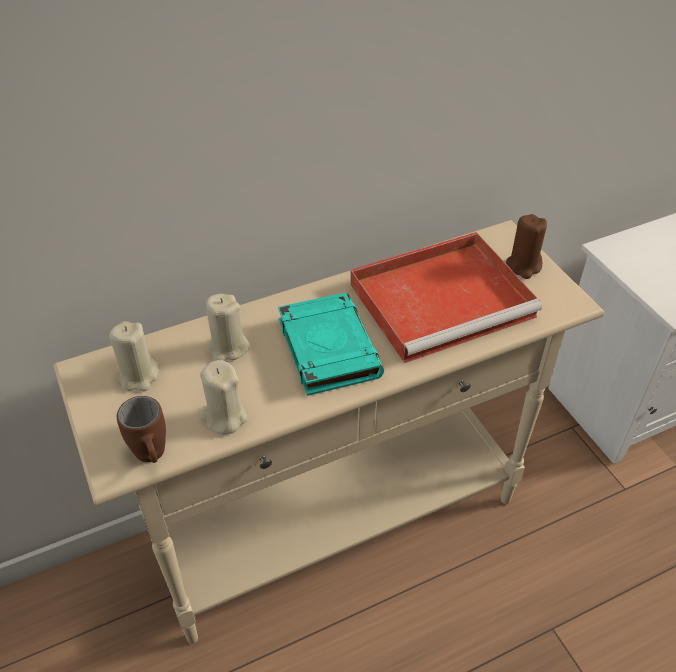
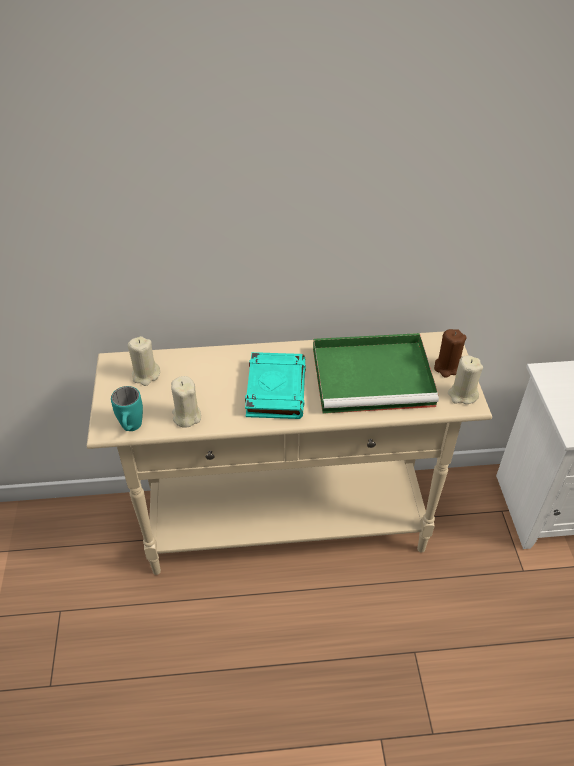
camera: 20 degrees right, 0 degrees up
brown mug [117,396,166,463] -> turquoise mug [111,386,143,431]
beige candle [206,294,249,361] -> beige candle moved to [448,355,483,404]
red tray [350,232,542,363] -> green tray [313,333,439,414]

